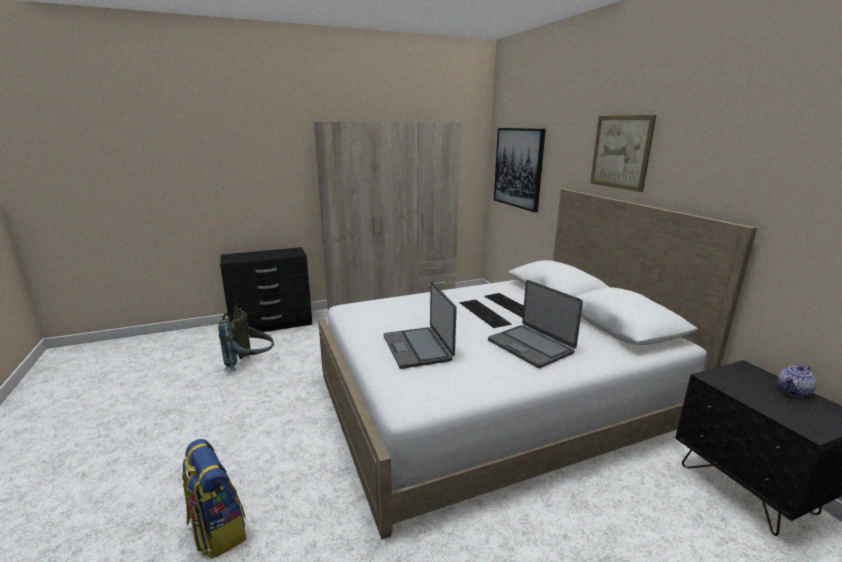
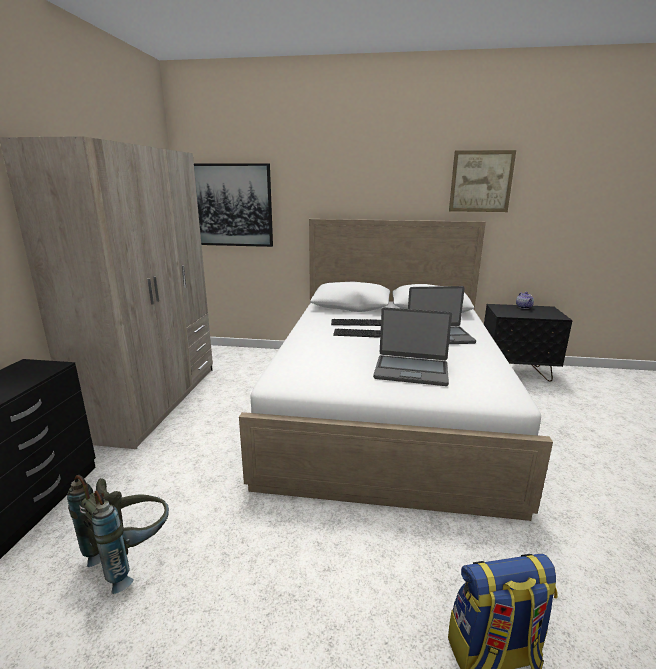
camera: 60 degrees left, 0 degrees up
picture [590,115,656,192] -> picture moved to [449,150,516,212]

